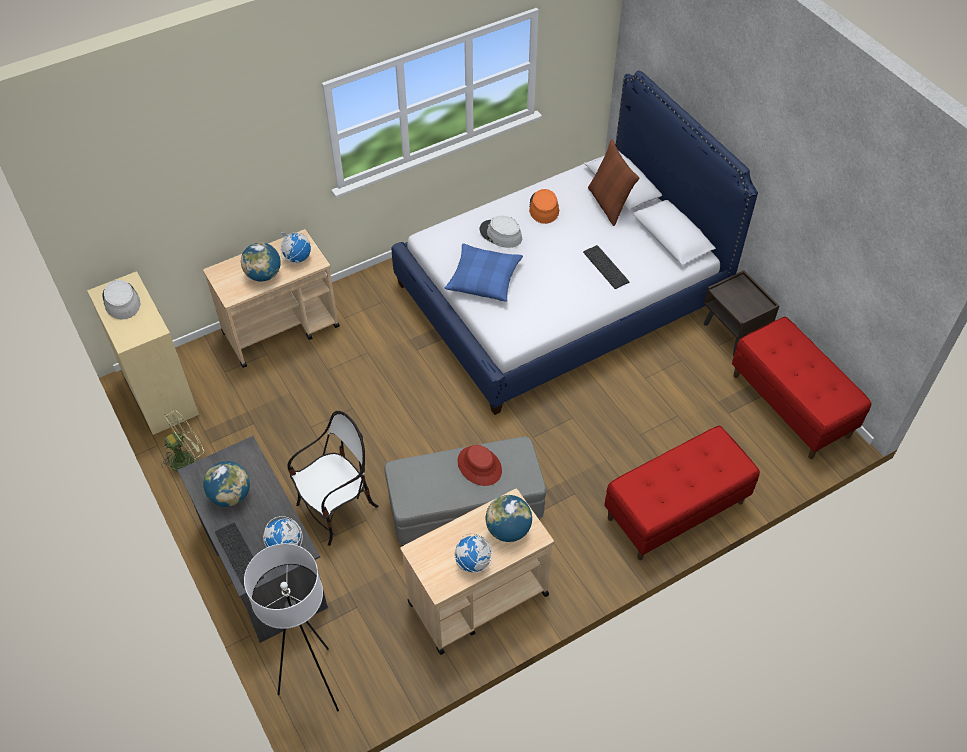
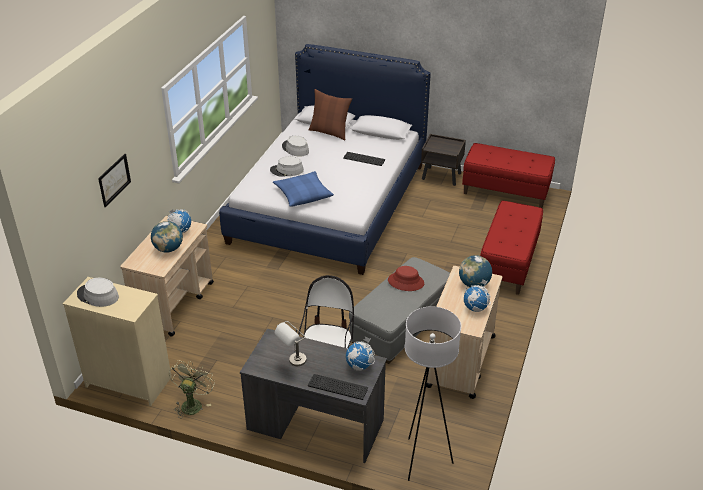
camera: 40 degrees left, 15 degrees down
globe [203,461,250,507] -> grey table lamp [275,321,307,366]
orange hat [529,189,559,224] -> grey hat [282,136,309,157]
none -> picture [98,154,131,207]

